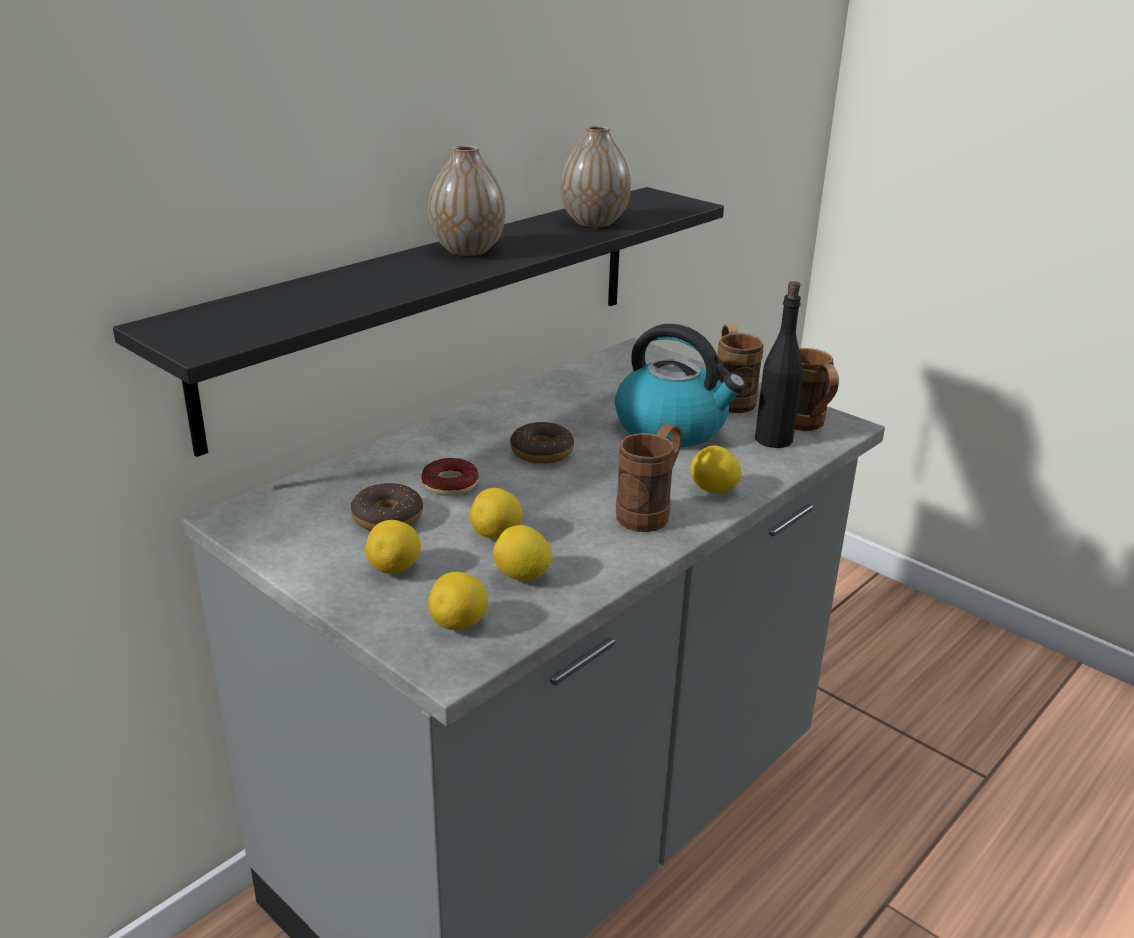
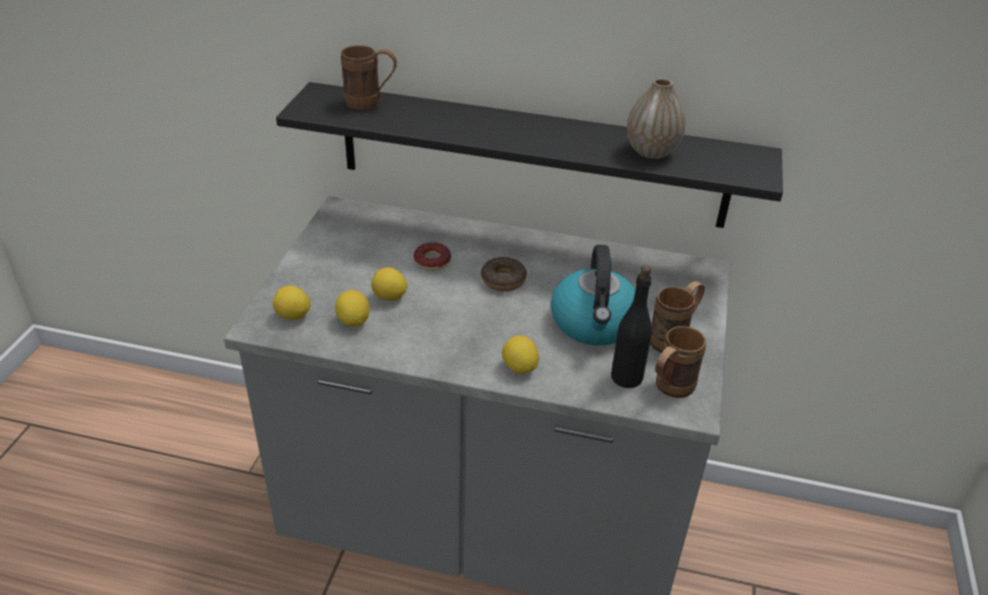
camera: 60 degrees right, 10 degrees up
donut [350,483,423,531] -> none
lemon [366,520,421,574] -> none
vase [428,145,506,256] -> none
brown mug [616,424,682,532] -> brown mug moved to [341,45,397,110]

